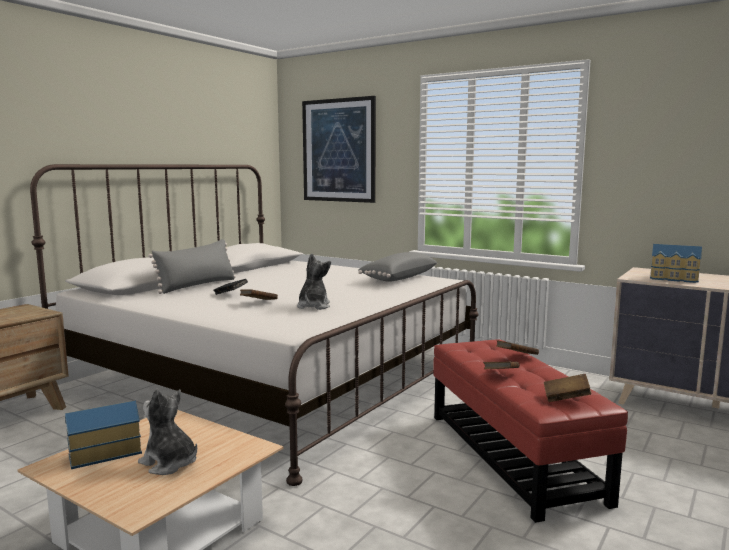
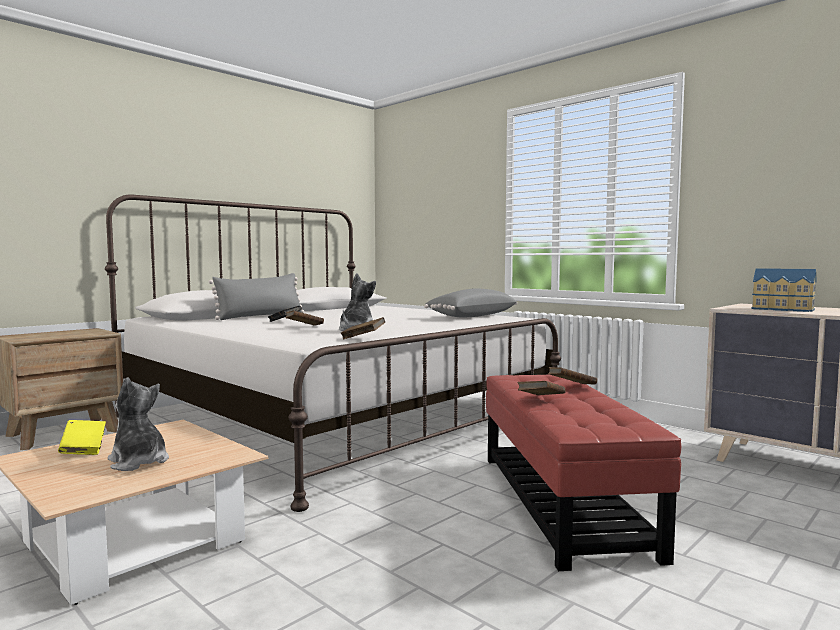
camera: 10 degrees right, 5 degrees down
toy house [65,400,142,469] -> yellow book [58,420,106,455]
picture [302,96,376,203] -> none
brown book [544,374,592,402] -> brown book moved to [340,317,385,339]

